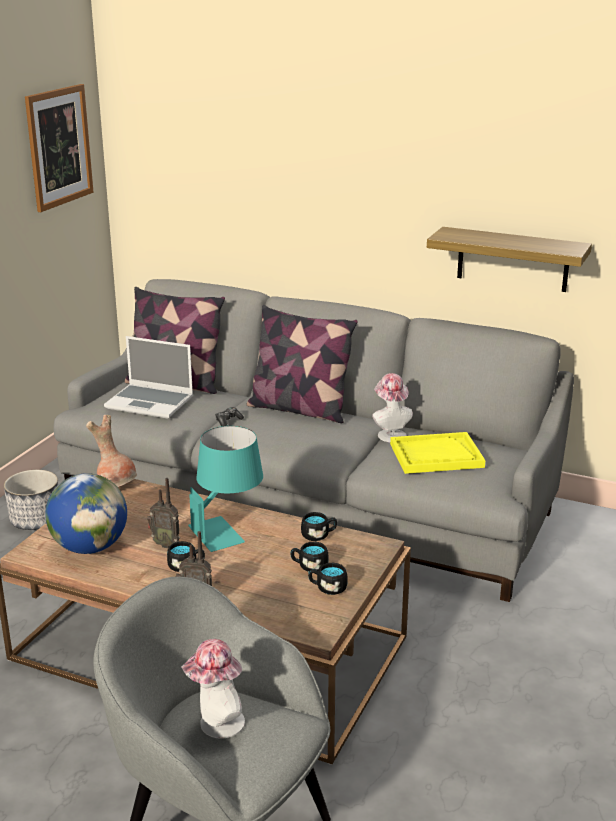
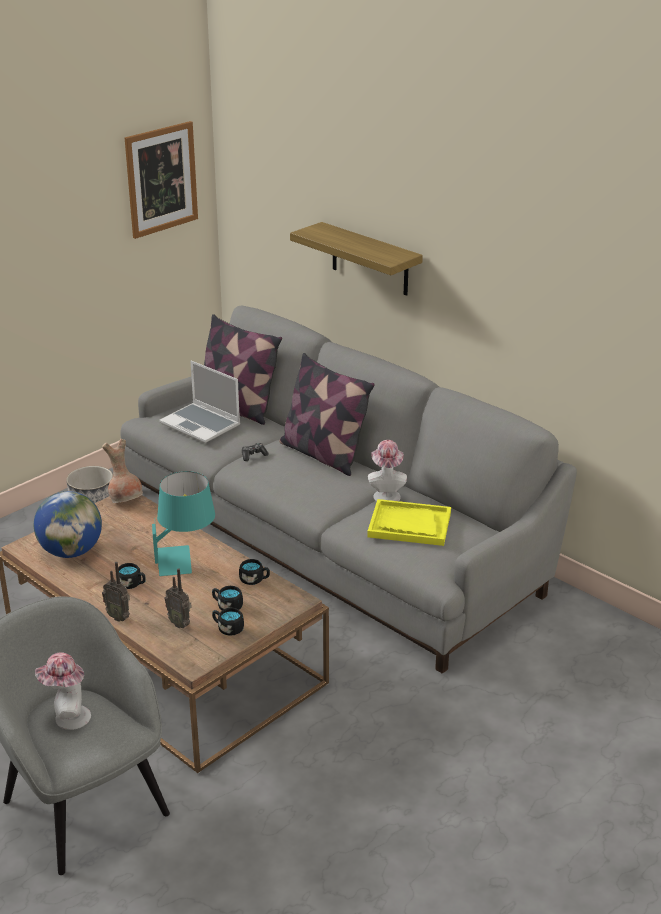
camera: 20 degrees right, 5 degrees up
radio [147,478,180,548] -> radio moved to [164,568,192,629]
shelf [427,227,592,292] -> shelf moved to [290,222,423,296]

